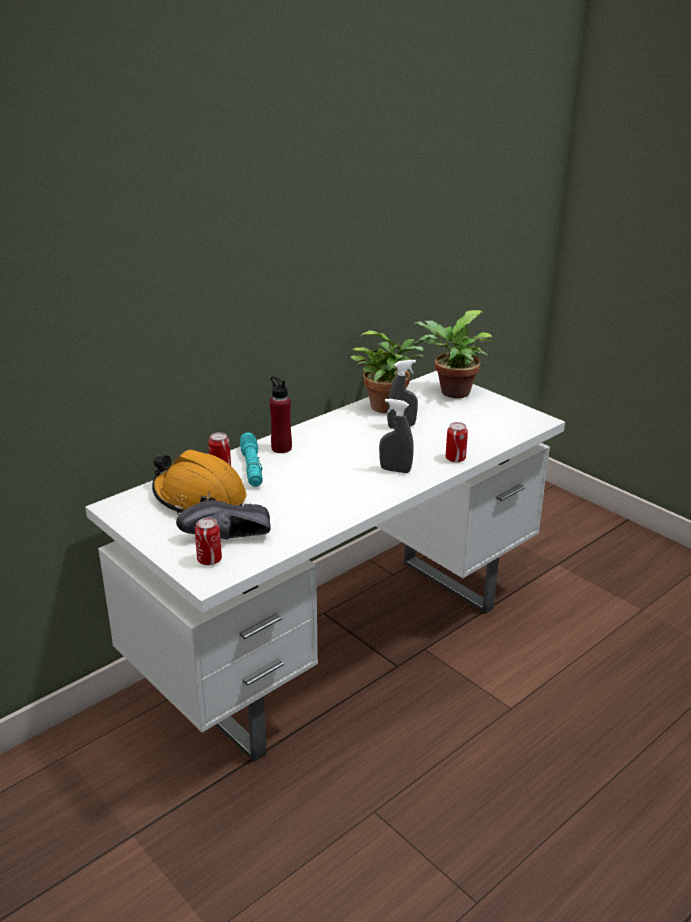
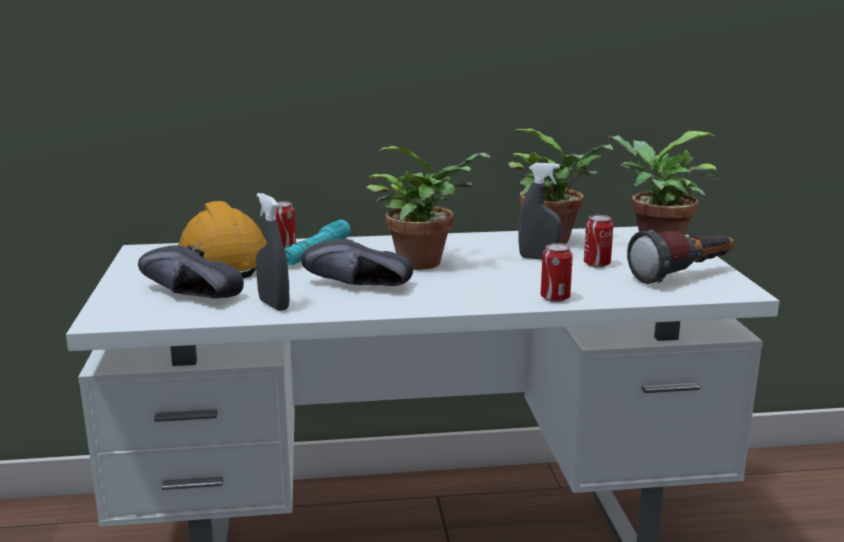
camera: 35 degrees right, 10 degrees down
can [195,517,222,565] -> can moved to [584,215,613,268]
red bottle [270,376,292,453] -> none
grey spray bottle [379,399,414,473] -> grey spray bottle moved to [256,193,290,311]
none -> black shoe [301,239,413,286]
none -> potted plant [366,146,491,270]
none -> flashlight [627,230,734,284]

